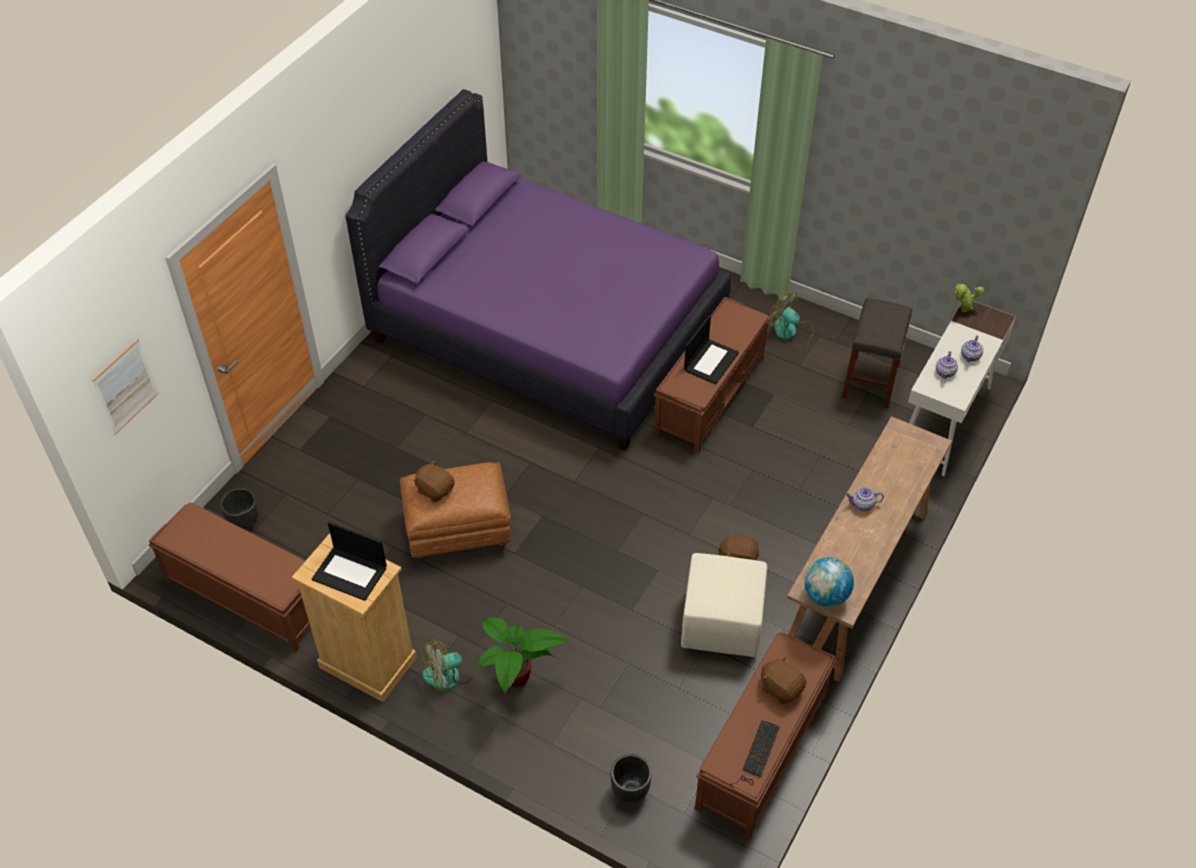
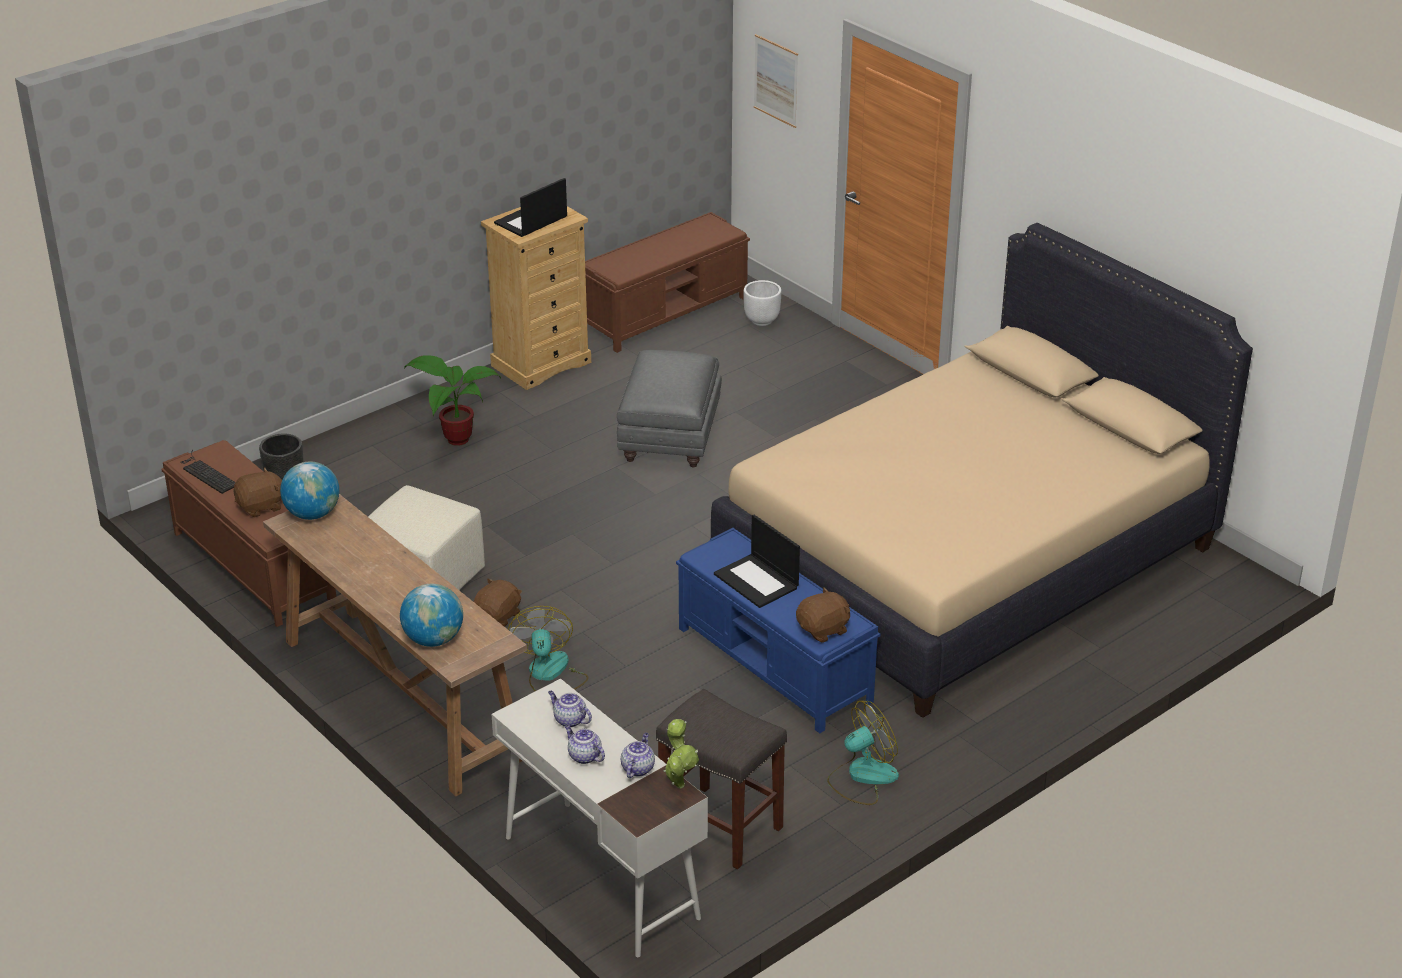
camera: 110 degrees right, 15 degrees down
black planter [220,488,259,529] -> white planter [744,280,781,326]
purple bed [345,89,731,451] -> beige bed [711,223,1253,718]
brown ottoman [400,462,510,560] -> grey ottoman [617,350,722,468]
brown plush toy [414,460,455,503] -> brown plush toy moved to [796,588,850,643]
fan [422,639,477,691] -> fan moved to [508,606,589,691]
brown bench [654,297,770,454] -> blue bench [676,528,880,733]
teapot [846,487,884,511] -> teapot moved to [621,733,655,778]
none -> globe [400,584,463,647]

